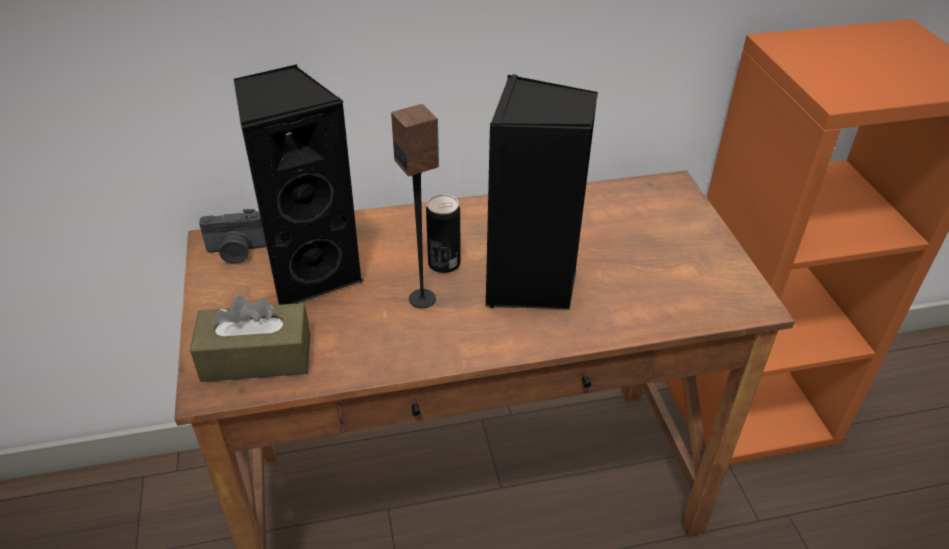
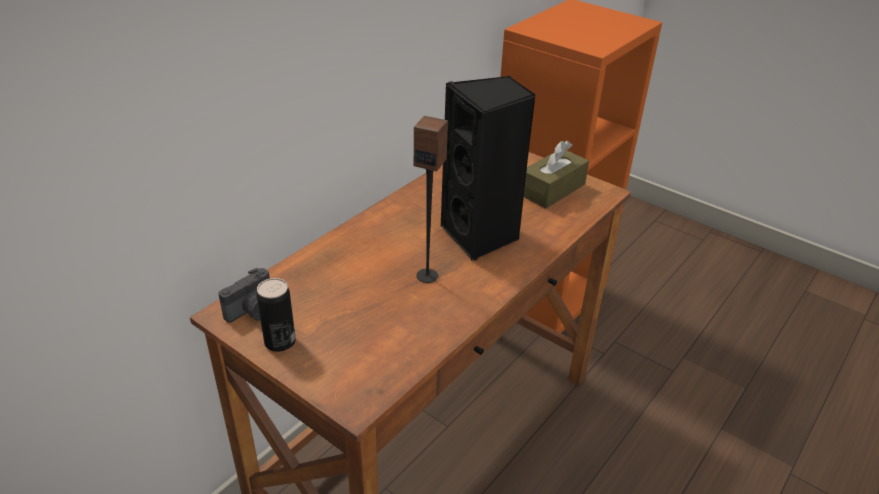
camera: 40 degrees left, 5 degrees down
brown tissue box [190,295,310,382] -> brown tissue box moved to [524,141,589,208]
black speaker [234,64,364,305] -> none
can [426,194,460,273] -> can moved to [256,278,296,352]

